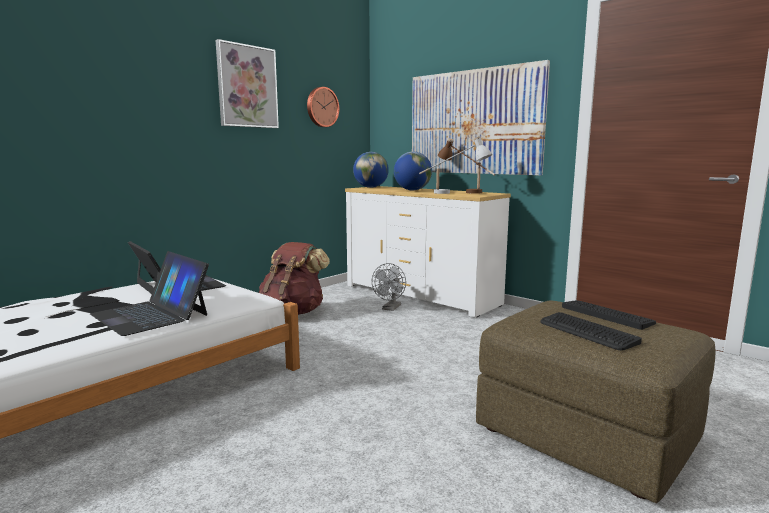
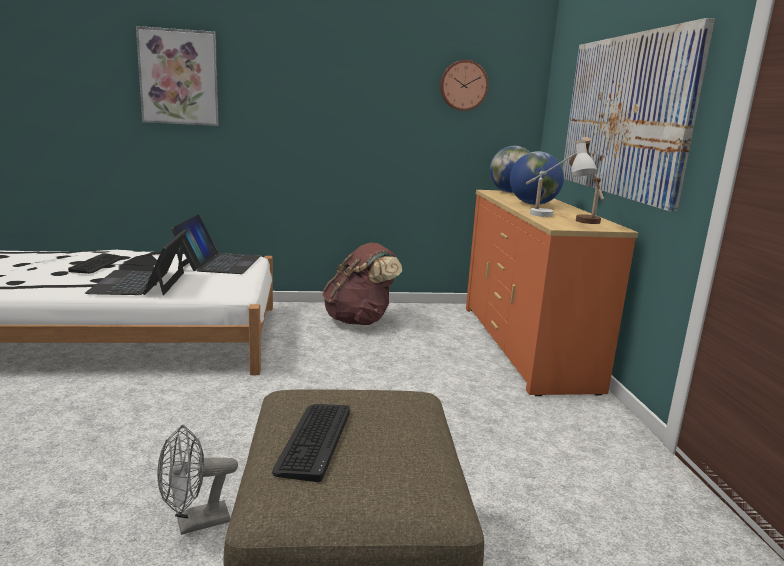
camera: 40 degrees right, 5 degrees up
picture [216,39,279,128] -> picture moved to [136,26,219,126]
white dresser [345,186,511,317] -> orange dresser [466,190,638,396]
grey fan [372,263,406,311] -> grey fan moved to [157,425,238,535]
keyboard [562,300,656,330] -> keyboard moved to [68,253,123,274]

